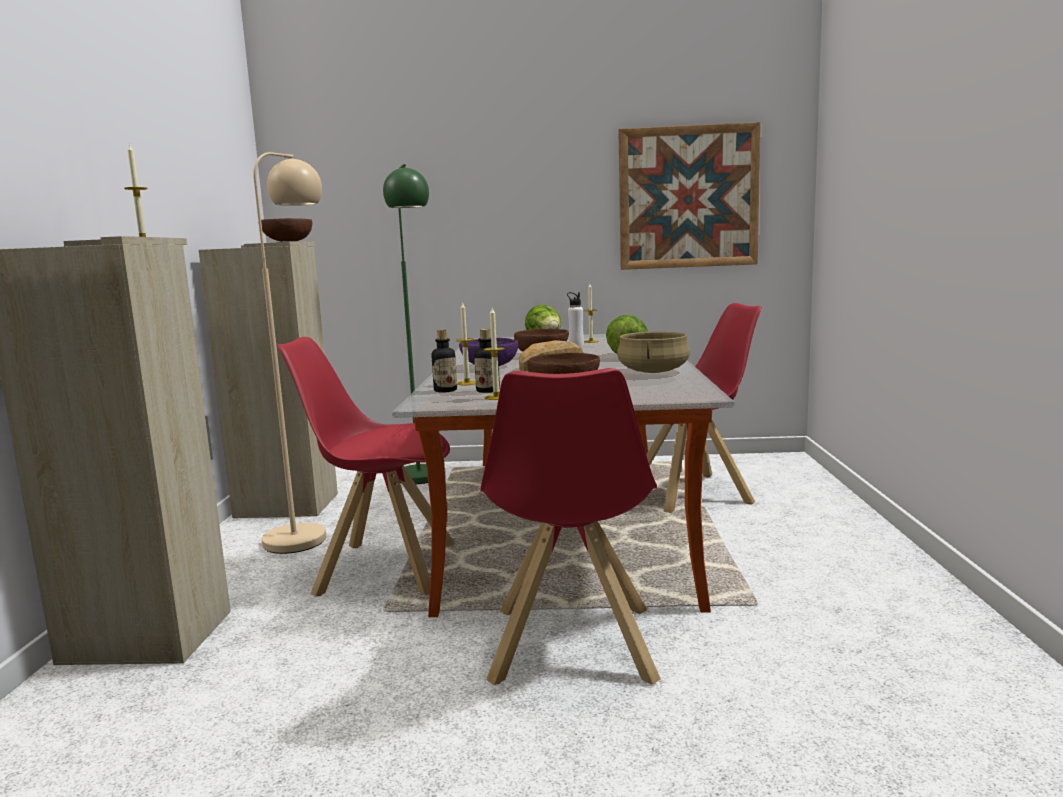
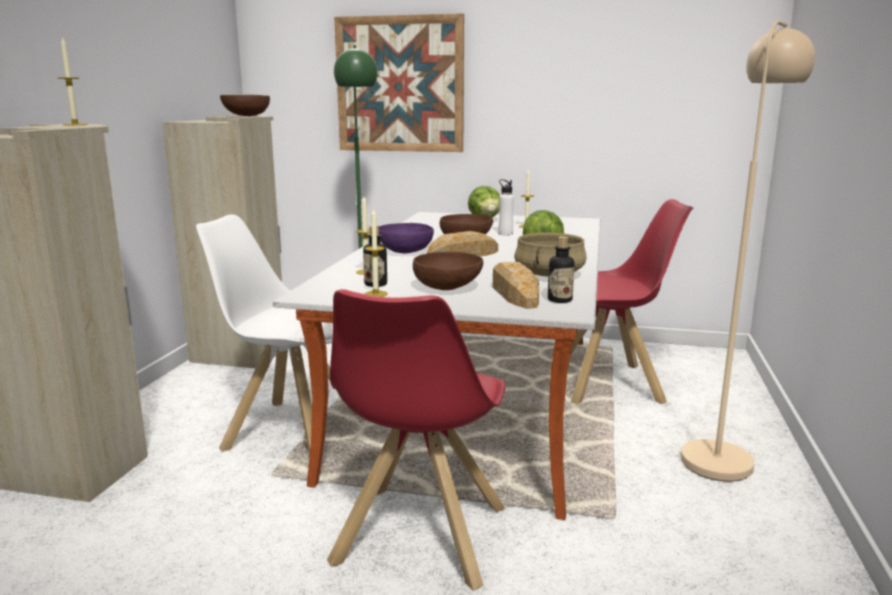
camera: 10 degrees right, 5 degrees up
beige floor lamp [253,152,326,554] -> beige floor lamp moved to [681,21,815,482]
red chair [276,337,455,597] -> white chair [196,215,357,462]
bottle [431,329,457,392] -> bottle moved to [548,236,575,303]
picture [618,122,761,270] -> picture moved to [334,13,464,152]
none -> bread [493,262,539,308]

